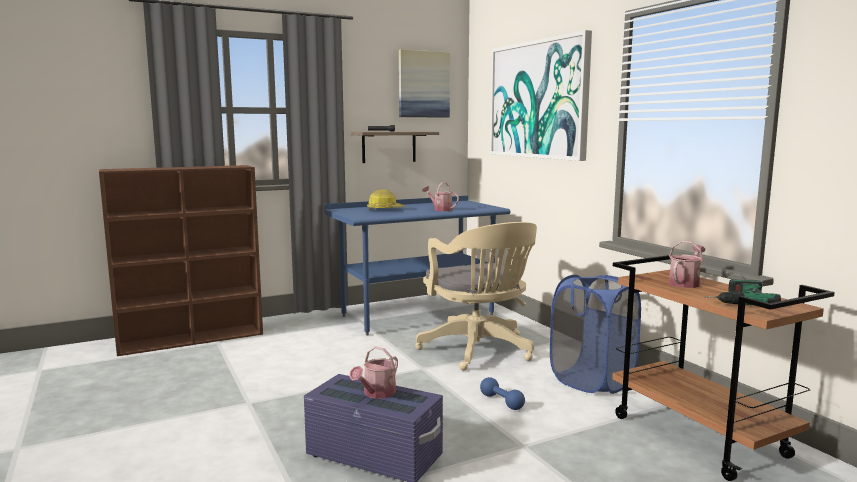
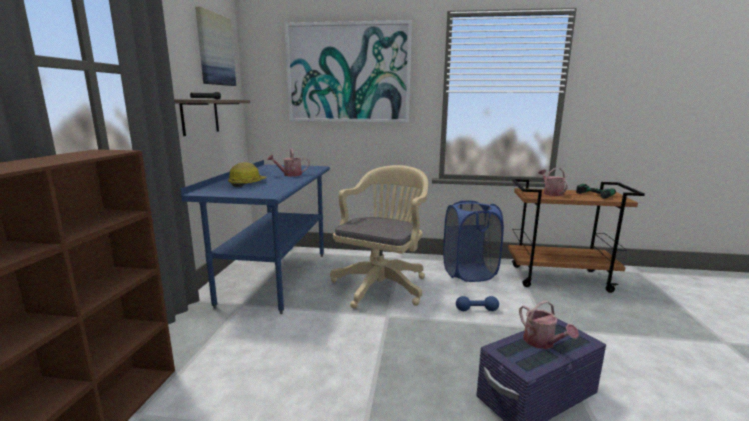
camera: 55 degrees left, 5 degrees up
beige office chair [415,222,537,371] -> beige office chair turned 75 degrees counterclockwise [330,165,428,308]

